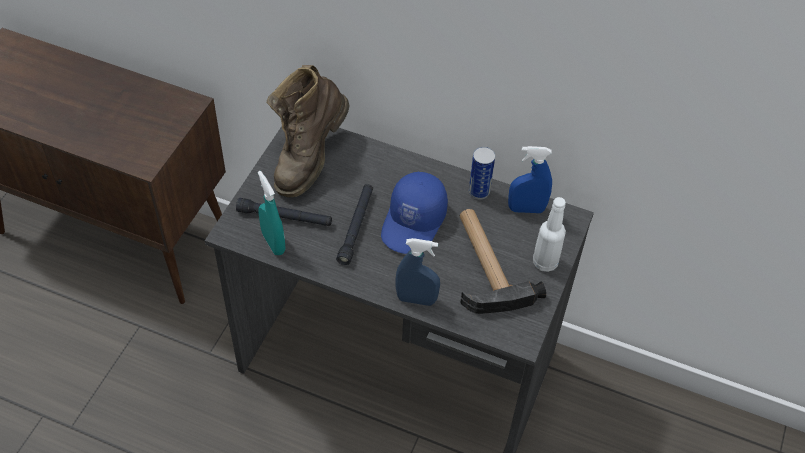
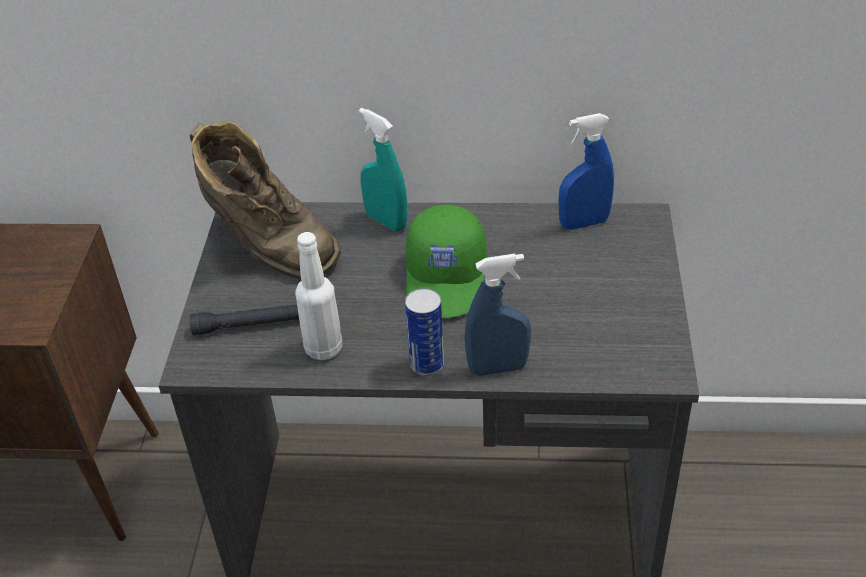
camera: 15 degrees left, 10 degrees down
turquoise spray bottle [258,171,285,255] -> turquoise spray bottle moved to [359,108,407,231]
brown boot [267,65,350,197] -> brown boot turned 60 degrees counterclockwise [190,122,341,279]
black flashlight [336,184,373,265] -> none
blue cap [381,171,448,254] -> green cap [406,205,487,318]
hammer [460,209,546,314] -> none
can [469,147,495,200] -> can moved to [405,288,444,376]
white bottle [533,197,566,272] -> white bottle moved to [295,232,342,360]

